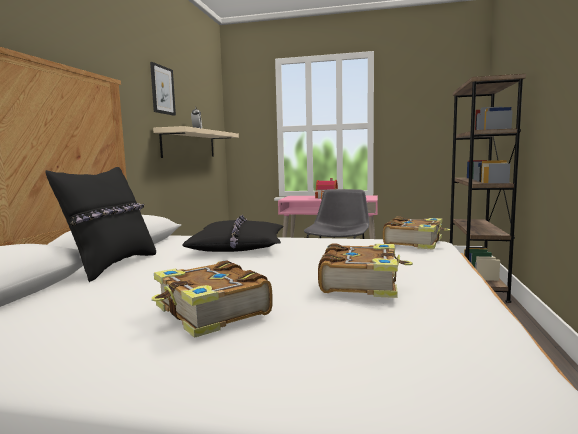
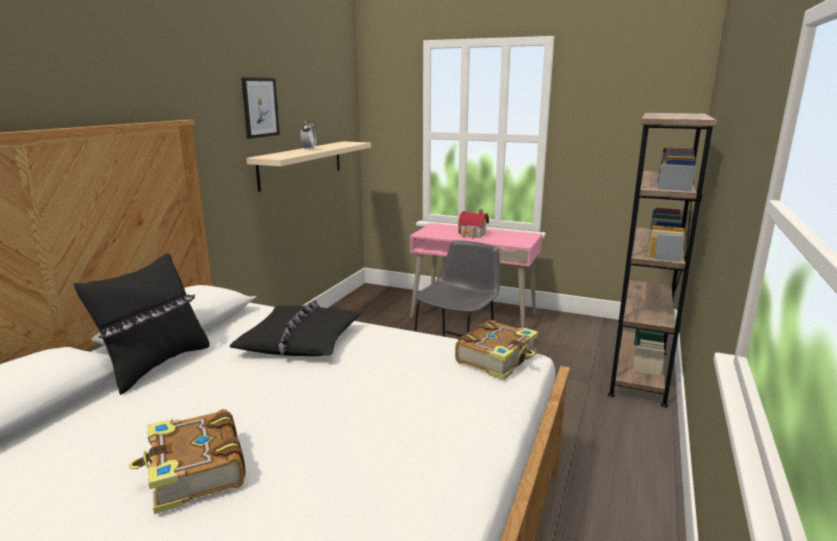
camera: 10 degrees right, 10 degrees up
book [318,243,413,298] -> none

